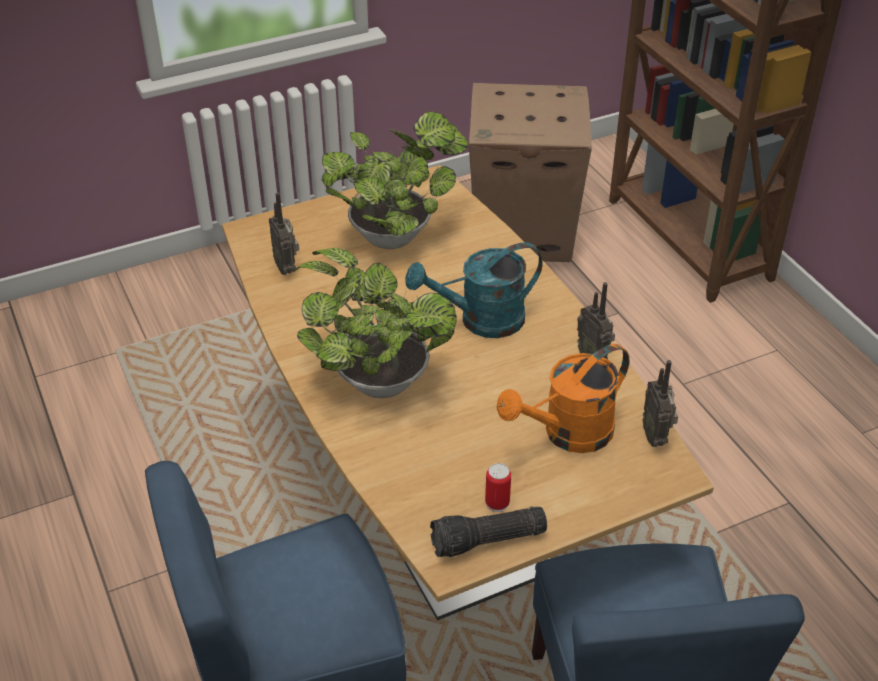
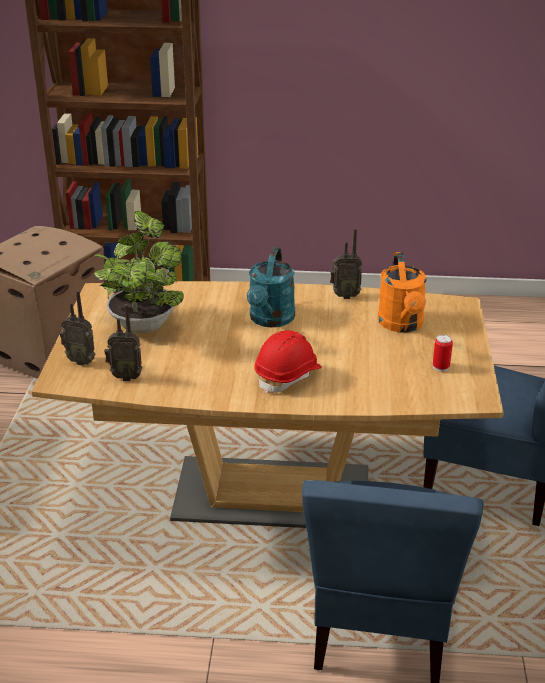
camera: 60 degrees left, 10 degrees down
potted plant [293,248,457,398] -> red hard hat [254,330,322,394]
flashlight [430,507,547,557] -> none
radio [643,360,678,447] -> radio moved to [60,290,95,366]

